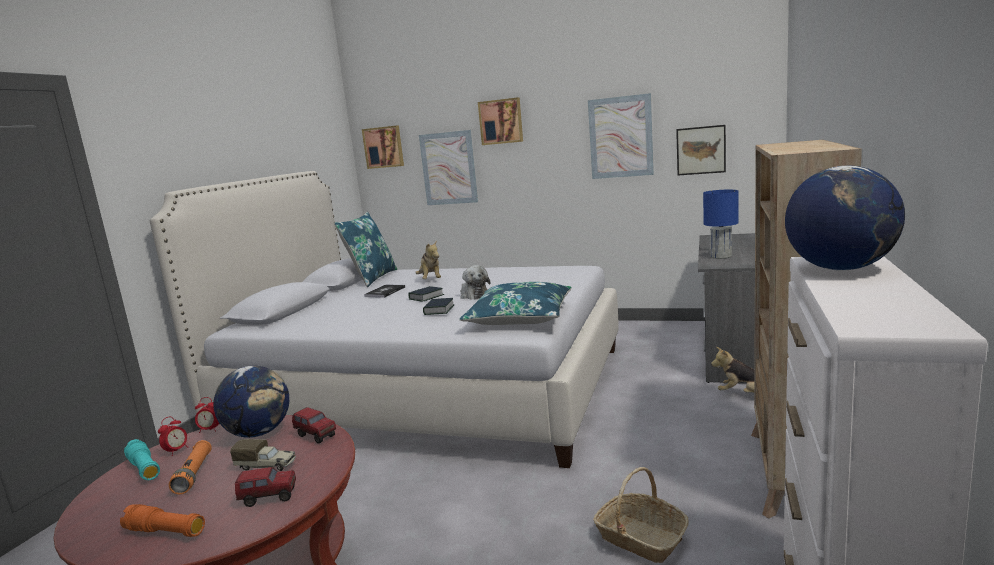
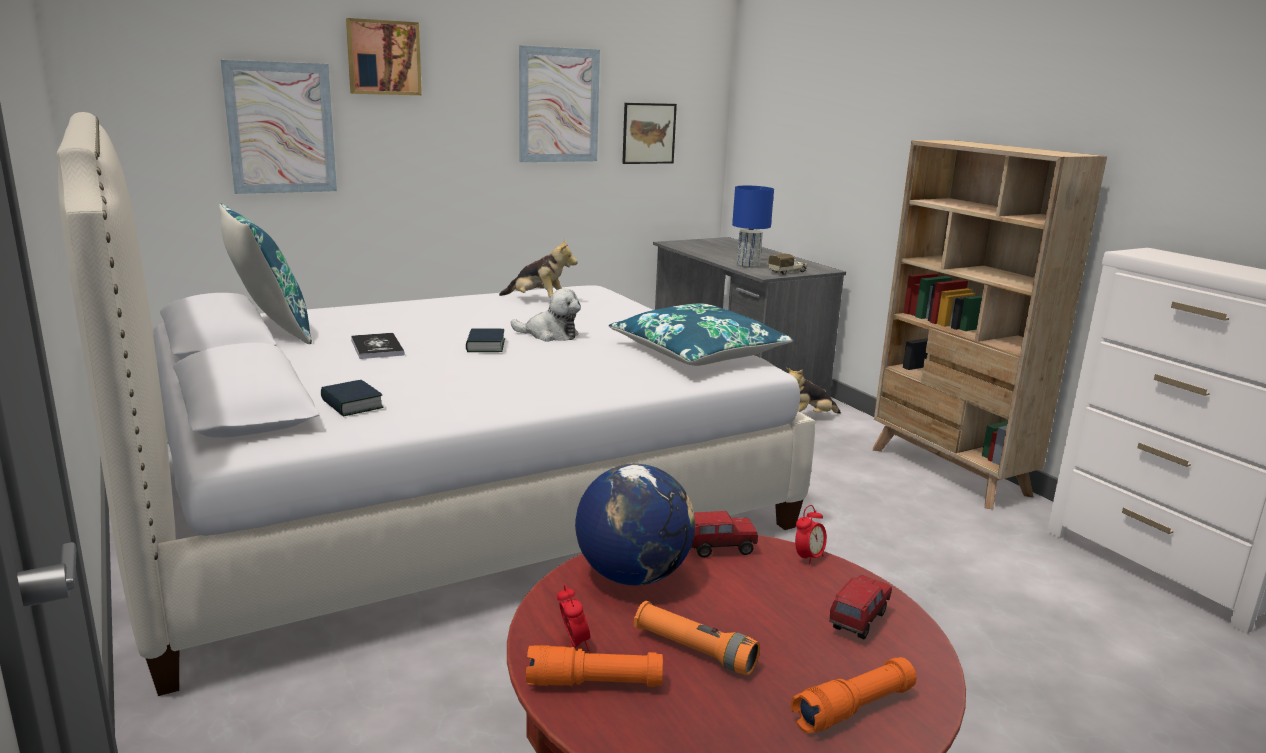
camera: 50 degrees left, 5 degrees up
turquoise flashlight [124,439,160,480] -> orange flashlight [526,645,663,687]
alarm clock [195,397,219,433] -> alarm clock moved to [795,505,827,566]
toy truck [230,439,296,471] -> toy truck moved to [768,254,807,275]
picture [362,125,404,169] -> none
plush toy [415,240,441,279] -> plush toy moved to [499,239,578,298]
book [423,298,455,315] -> book moved to [321,380,384,417]
basket [593,467,689,563] -> none
globe [785,165,905,271] -> none

